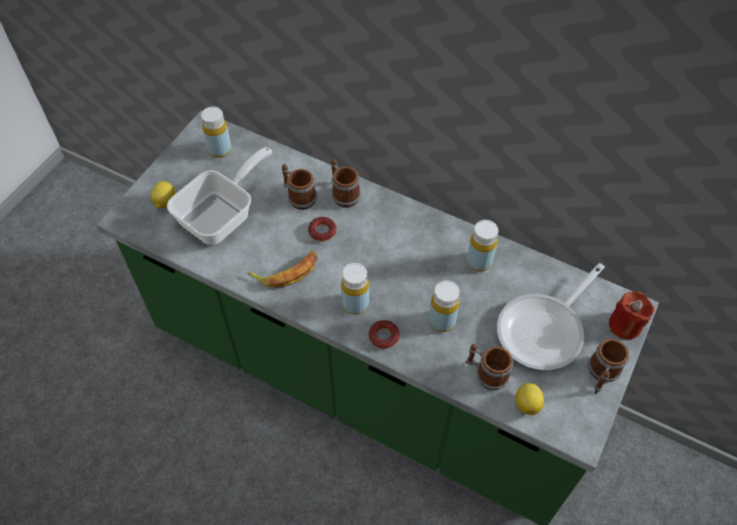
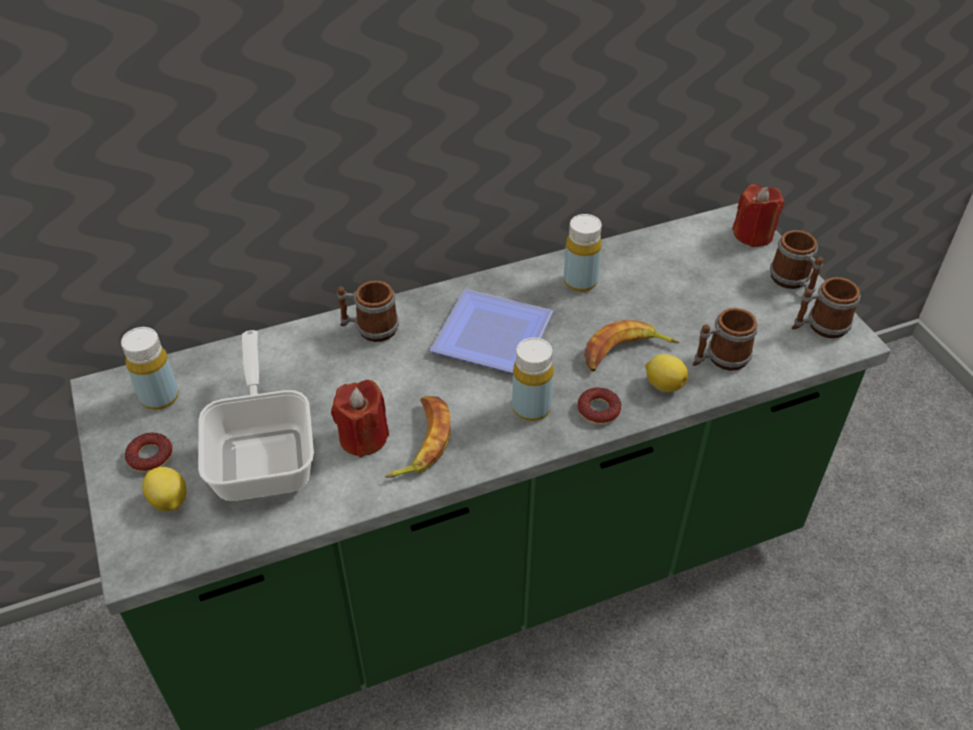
camera: 50 degrees left, 10 degrees down
mug [282,164,317,210] -> mug moved to [792,277,861,338]
donut [308,217,337,242] -> donut moved to [125,433,172,472]
yellow bottle [429,280,460,332] -> banana [584,320,680,372]
frying pan [497,263,605,370] -> none
lemon [515,383,544,415] -> lemon moved to [645,354,688,392]
none -> red candle [331,380,389,458]
none -> plate [430,289,553,373]

